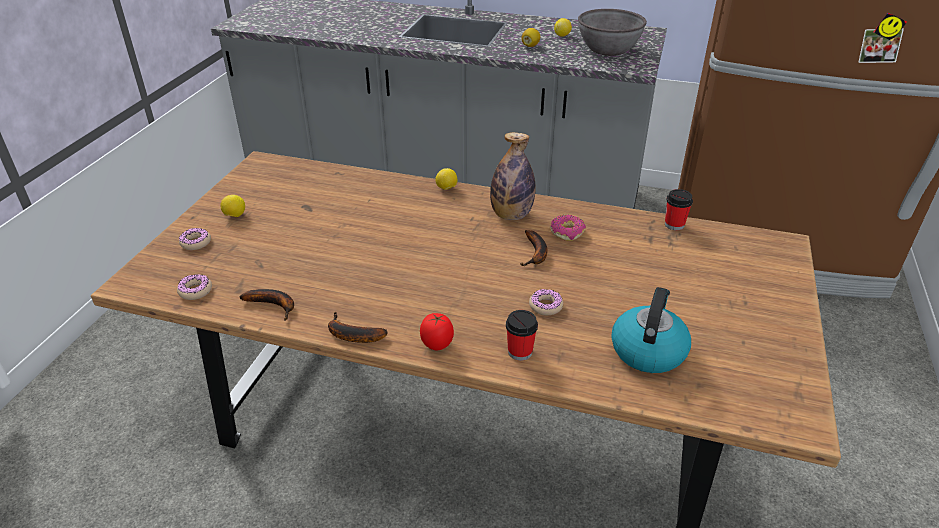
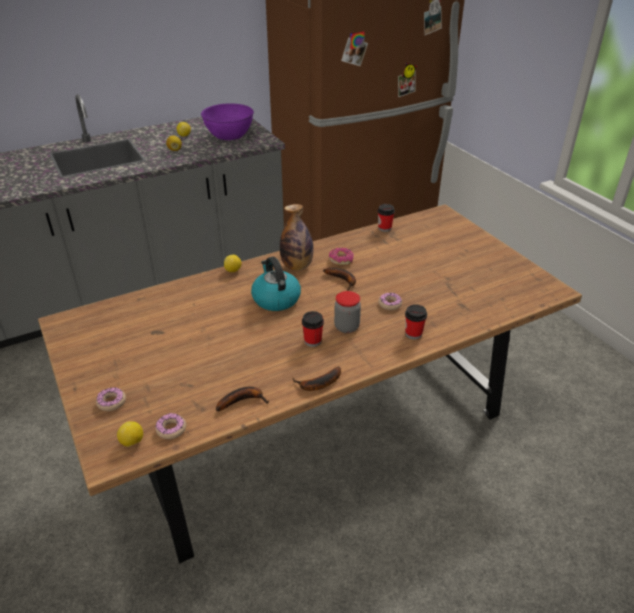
camera: 45 degrees left, 0 degrees up
lemon [220,195,245,217] -> lemon moved to [117,421,143,447]
tomato [420,313,454,350] -> none
grey bowl [578,9,647,56] -> purple bowl [201,103,254,140]
kettle [611,287,691,373] -> kettle moved to [251,257,301,311]
none -> cup [302,311,324,347]
none -> jar [334,291,361,333]

